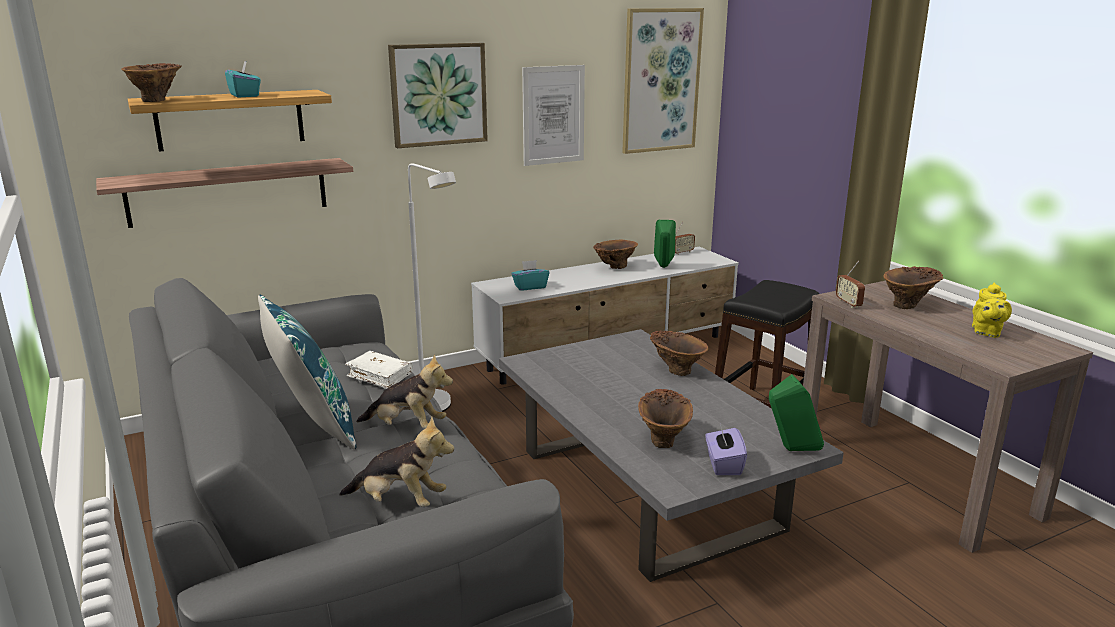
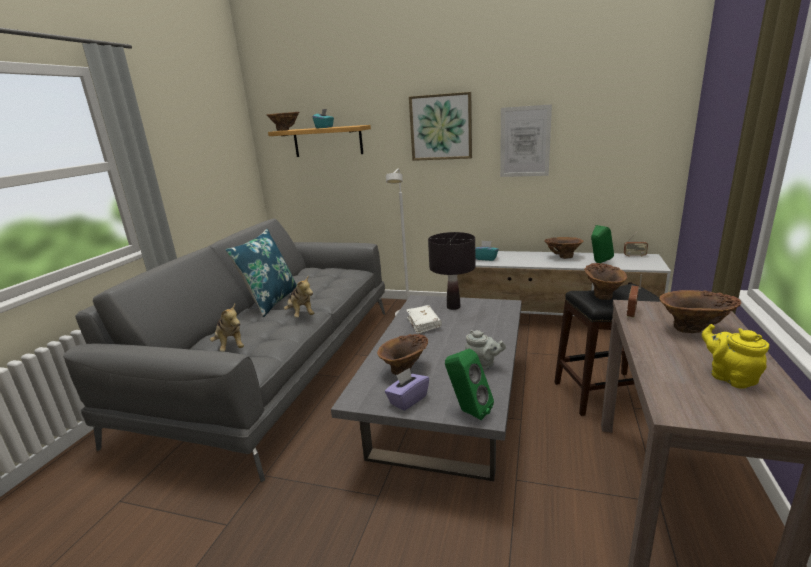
camera: 45 degrees right, 0 degrees up
shelf [96,158,353,228] -> none
white book [345,351,413,389] -> white book moved to [406,305,442,334]
picture [622,8,704,154] -> none
brown vase [650,331,708,376] -> brown vase moved to [585,263,627,300]
yellow teapot [972,283,1012,338] -> yellow teapot turned 90 degrees clockwise [702,324,769,389]
none -> black table lamp [428,232,476,310]
none -> grey teapot [465,330,506,370]

